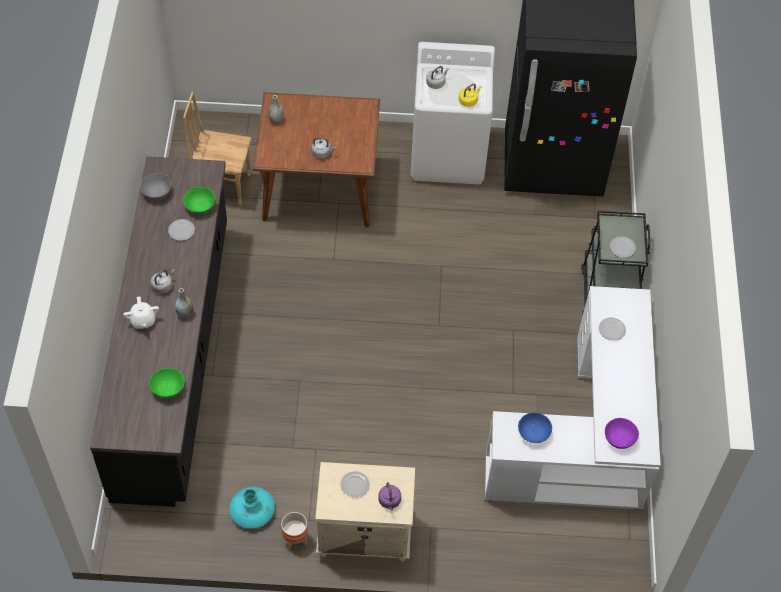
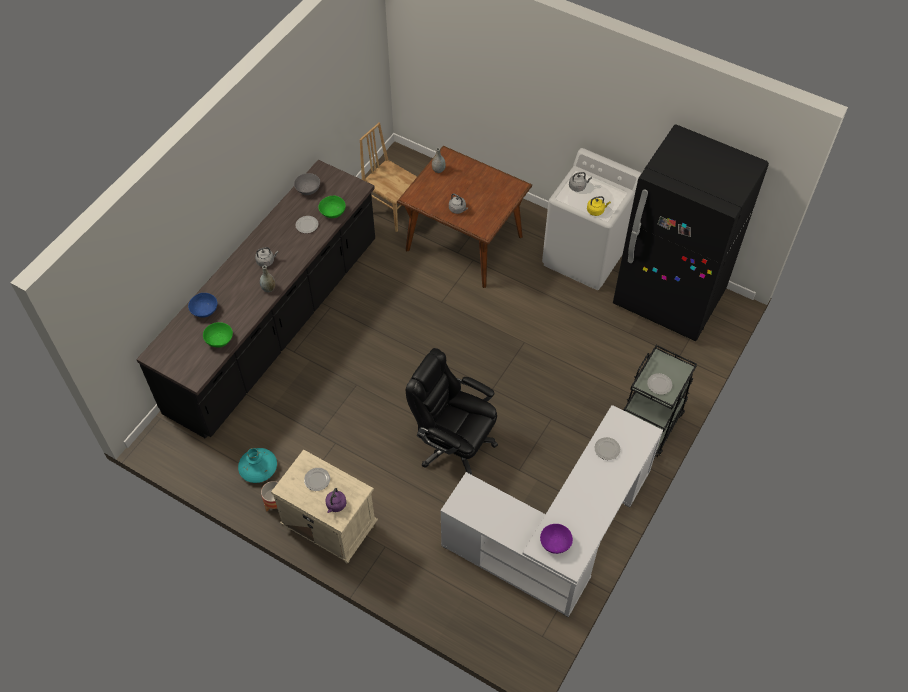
camera: 30 degrees right, 0 degrees up
white teapot [123,297,159,329] -> none
blue bowl [518,412,552,443] -> blue bowl moved to [188,293,217,318]
none -> black office chair [406,348,498,474]

